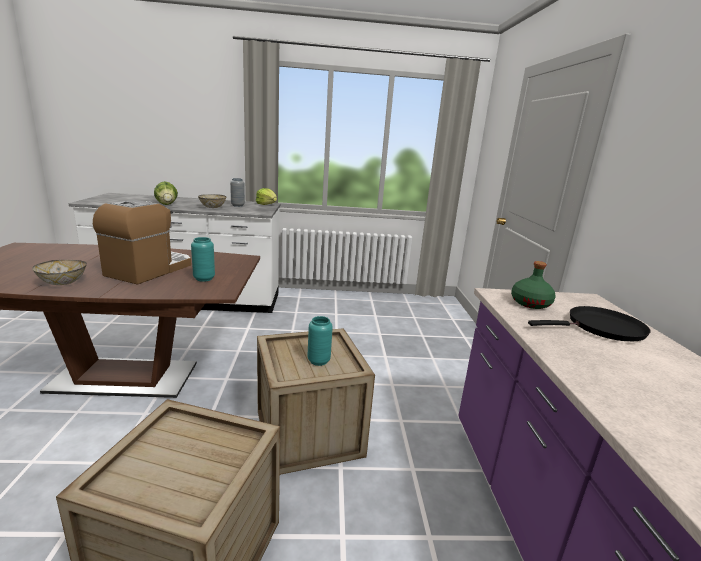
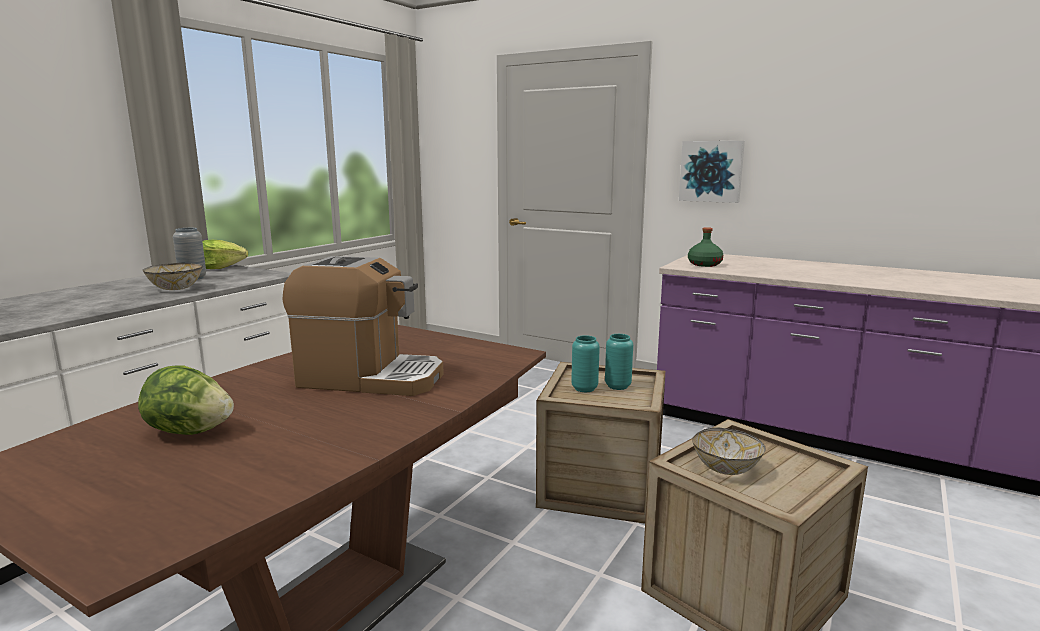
camera: 55 degrees left, 5 degrees down
bowl [32,260,87,285] -> bowl moved to [692,427,766,475]
coffee machine [93,200,191,285] -> coffee machine turned 135 degrees clockwise [283,256,444,396]
lettuce [154,181,178,205] -> lettuce moved to [138,365,234,435]
turquoise vase [191,237,215,282] -> turquoise vase moved to [571,335,600,392]
black frying pan [528,306,651,341] -> none
none -> picture [679,141,745,203]

